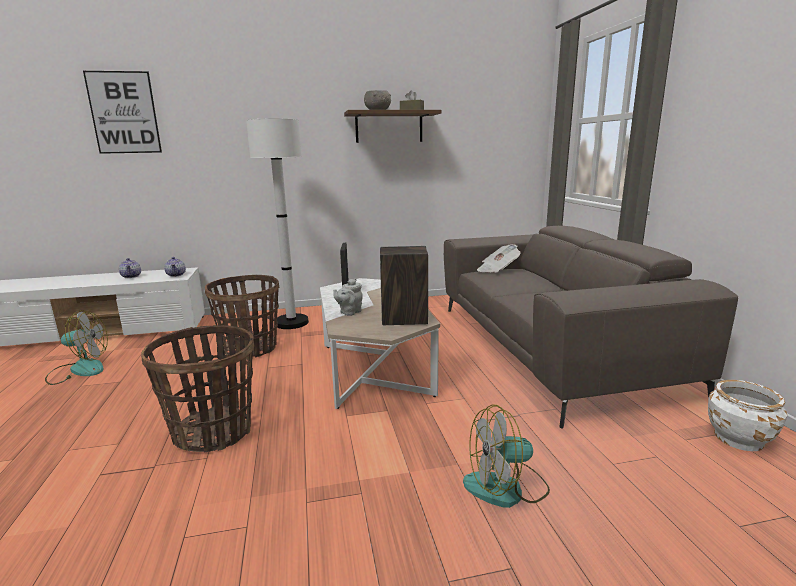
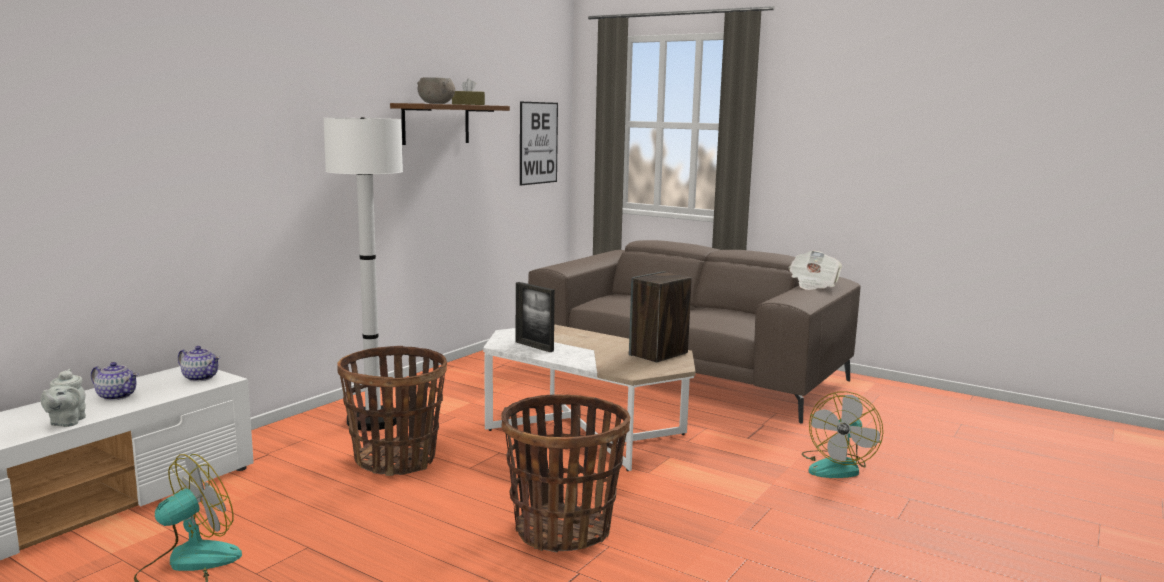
camera: 45 degrees left, 5 degrees down
picture [83,71,162,154] -> picture moved to [520,102,558,185]
grey teapot [333,278,363,316] -> grey teapot moved to [41,369,86,427]
newspaper [477,244,521,273] -> newspaper moved to [789,251,842,290]
white planter [708,380,788,451] -> none

